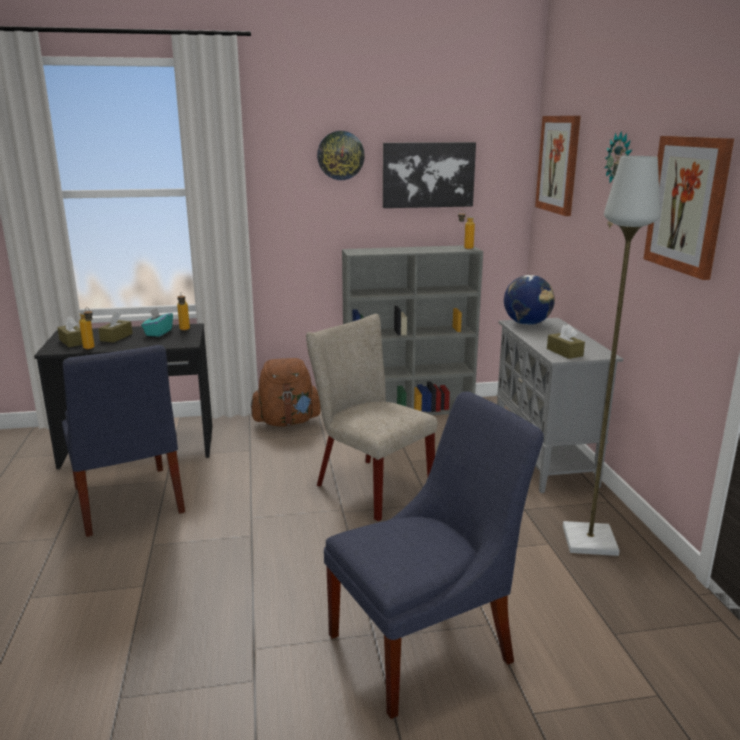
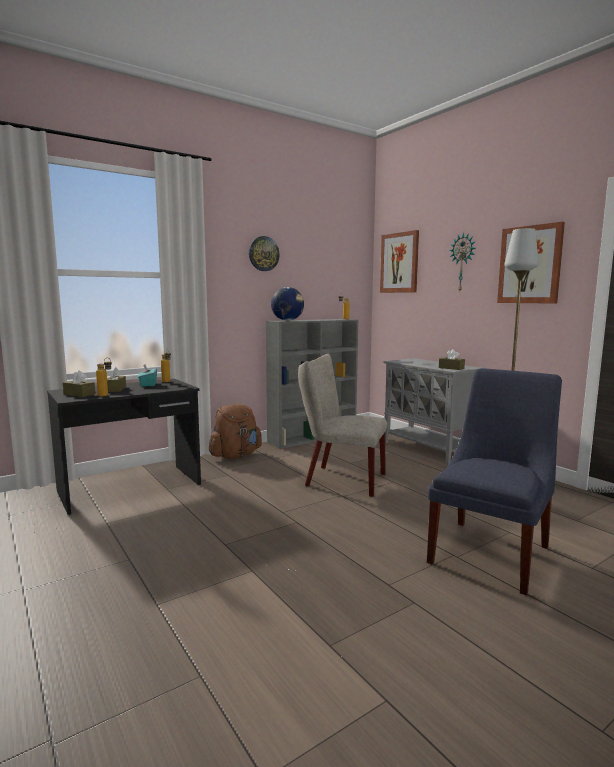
camera: 25 degrees left, 10 degrees down
blue chair [62,345,185,537] -> none
picture [383,142,476,208] -> none
globe [504,275,555,325] -> globe moved to [271,287,304,321]

